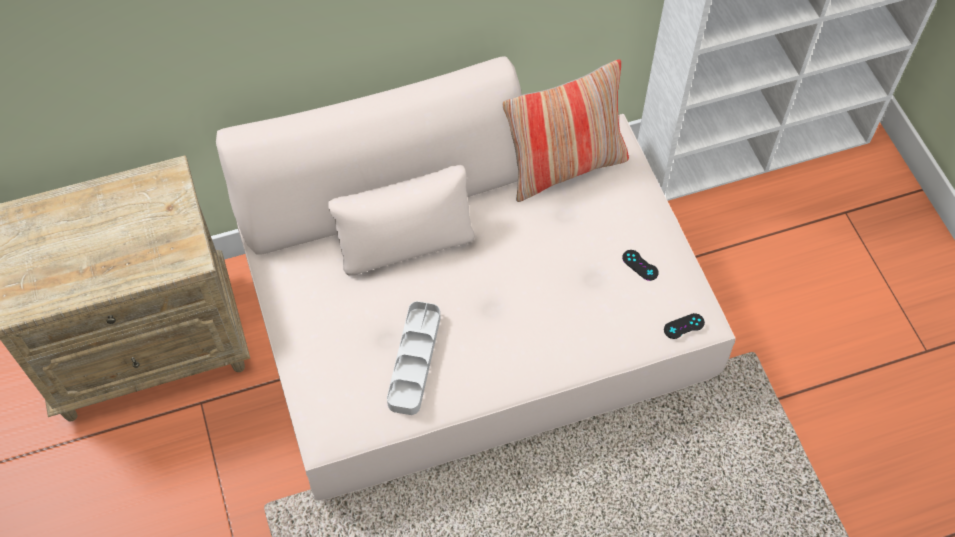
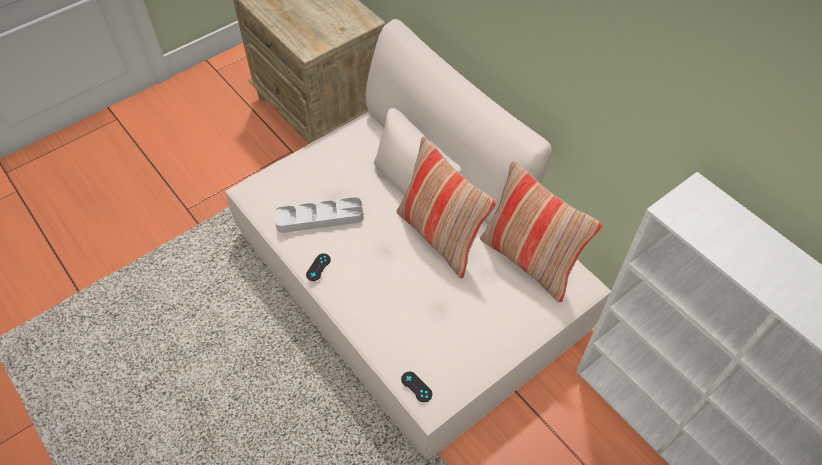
camera: 70 degrees right, 5 degrees down
black game controller [622,250,659,281] -> black game controller moved to [306,253,331,281]
none -> pillow [397,136,496,278]

